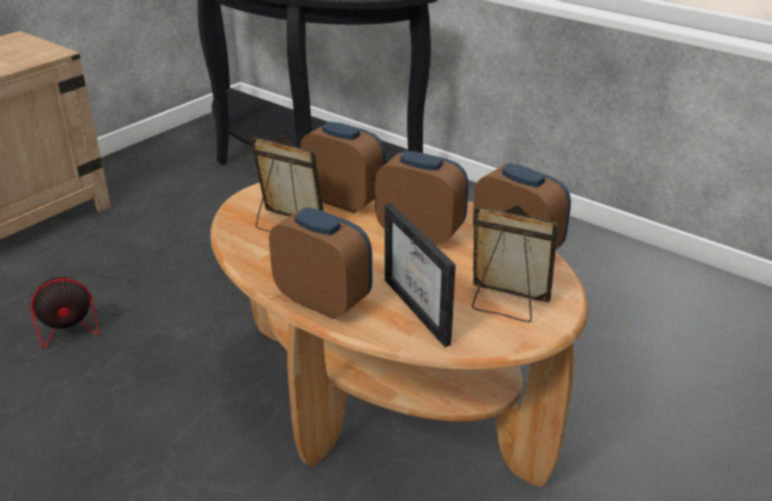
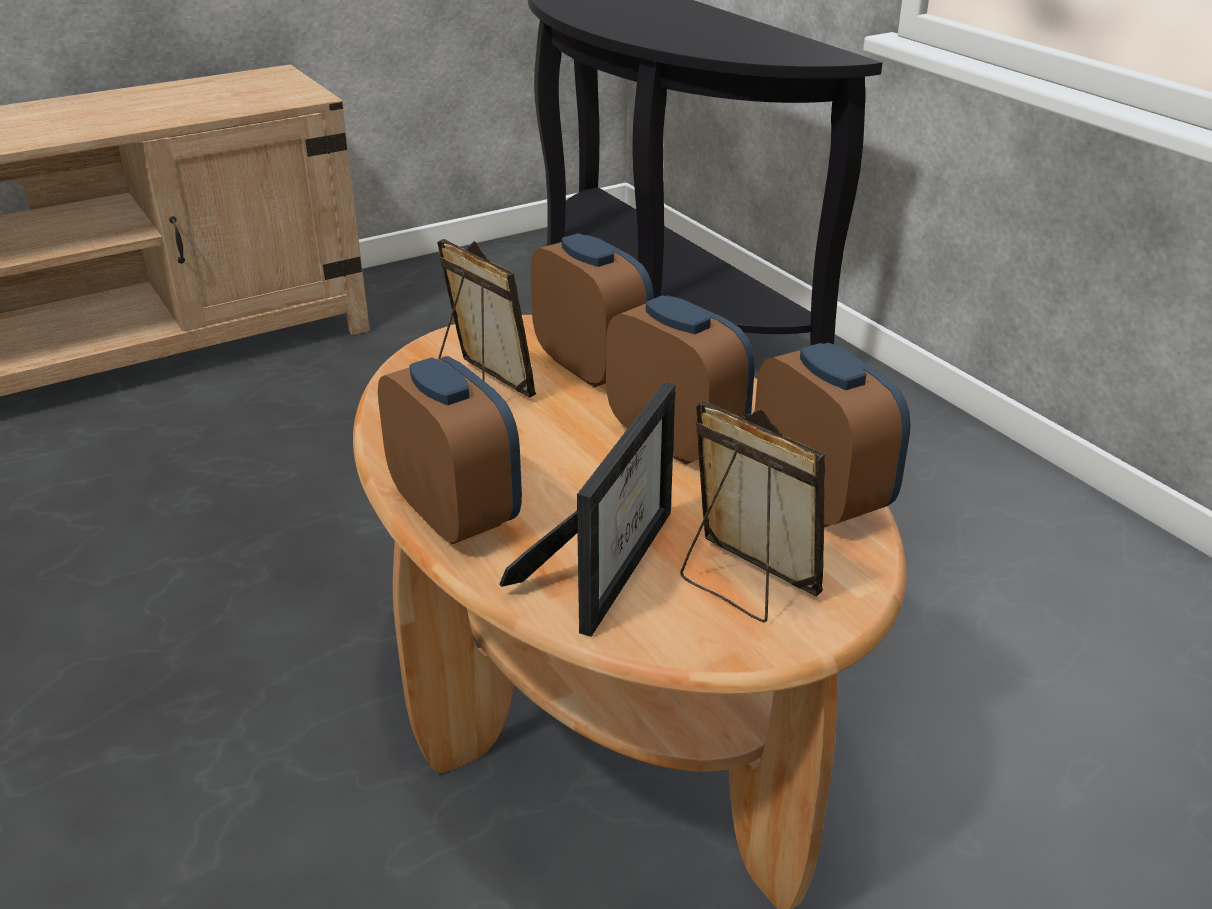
camera: 20 degrees right, 0 degrees up
fan [31,264,141,348] -> none
picture frame [385,203,456,347] -> picture frame turned 150 degrees counterclockwise [499,382,675,637]

